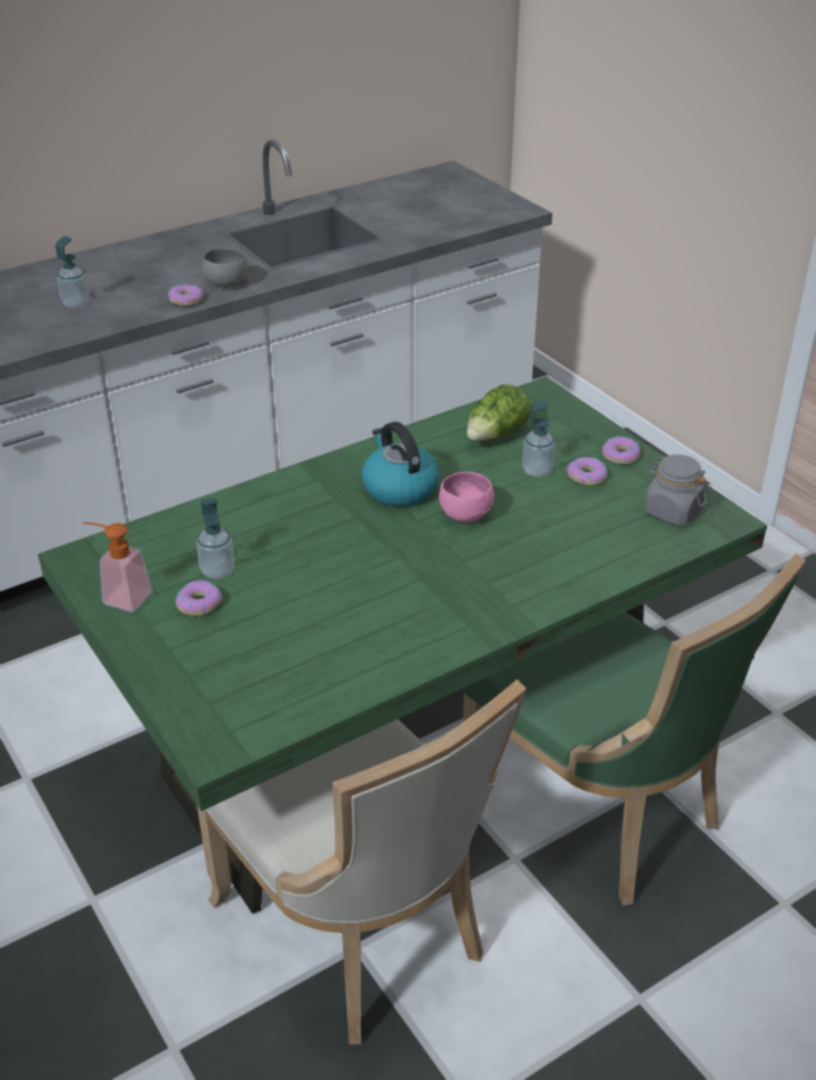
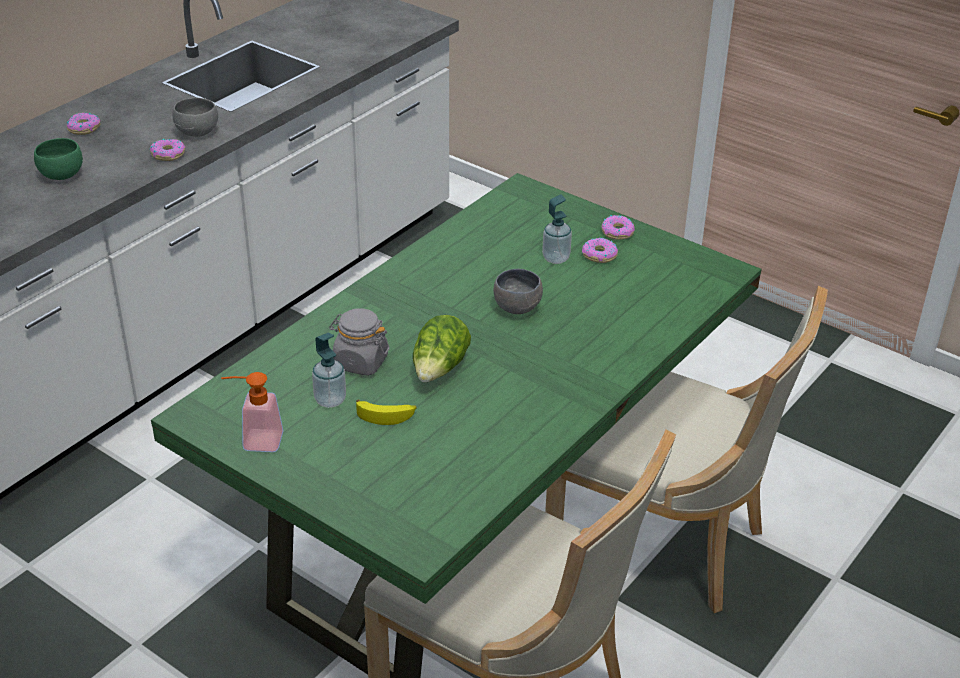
camera: 20 degrees left, 0 degrees up
soap dispenser [55,236,89,309] -> green bowl [34,138,83,180]
donut [176,580,222,616] -> donut moved to [67,113,101,135]
kettle [362,422,439,507] -> none
pink bowl [439,472,494,522] -> grey bowl [493,269,543,314]
green chair [463,553,806,906] -> beige chair [545,286,828,613]
lettuce [467,385,531,441] -> lettuce moved to [413,315,471,382]
grey jar [644,454,708,526] -> grey jar moved to [329,308,389,376]
none -> banana [356,400,417,425]

